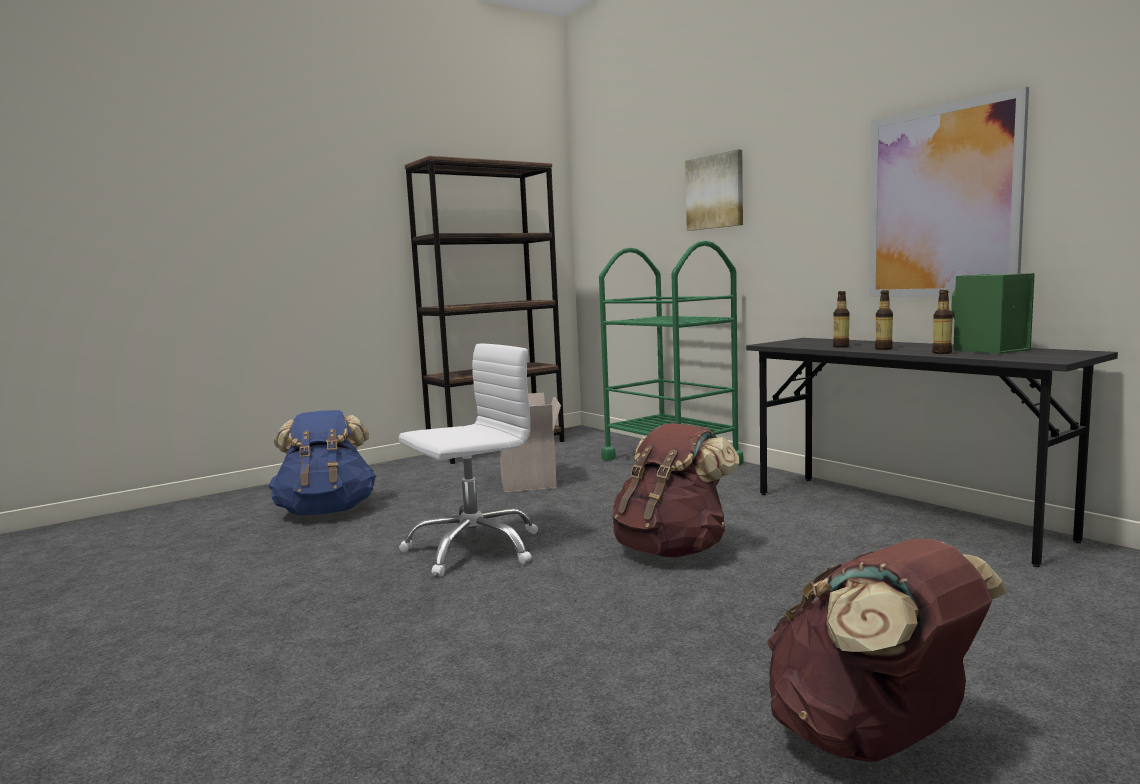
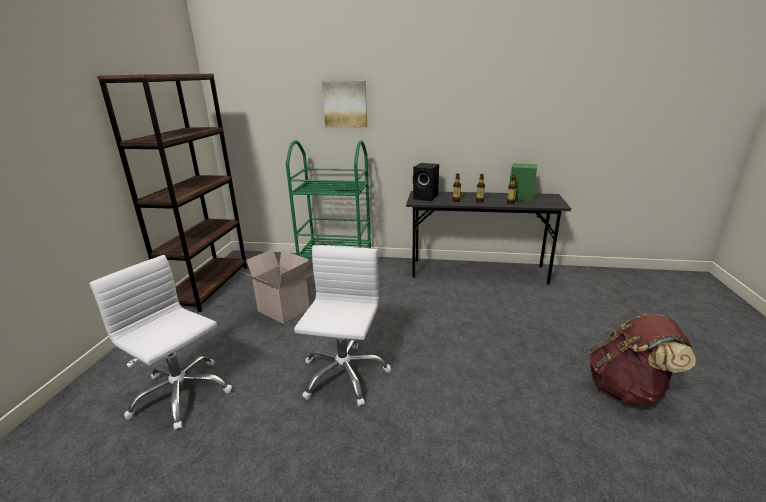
camera: 45 degrees left, 15 degrees up
blue backpack [268,410,376,515] -> white office chair [90,255,232,430]
brown backpack [612,423,739,557] -> none
picture [869,87,1029,297] -> none
none -> black speaker [413,163,439,201]

